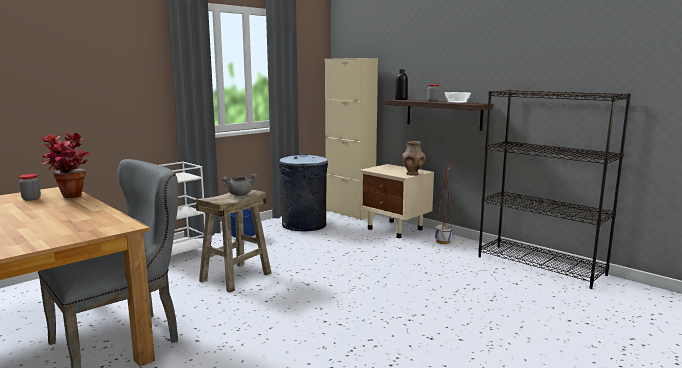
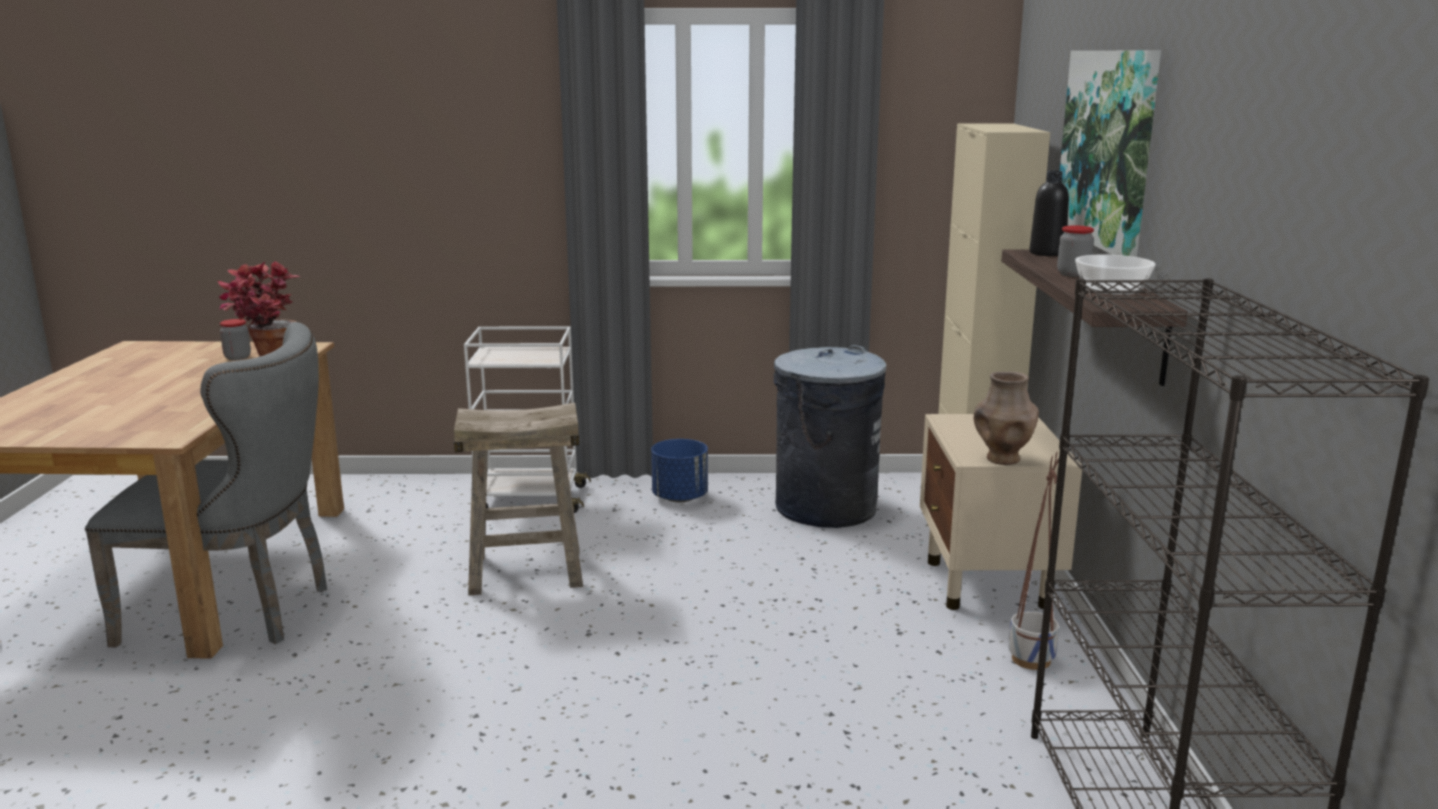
camera: 45 degrees right, 5 degrees up
grey cooking pot [222,174,257,196] -> none
none -> picture [1060,51,1161,257]

